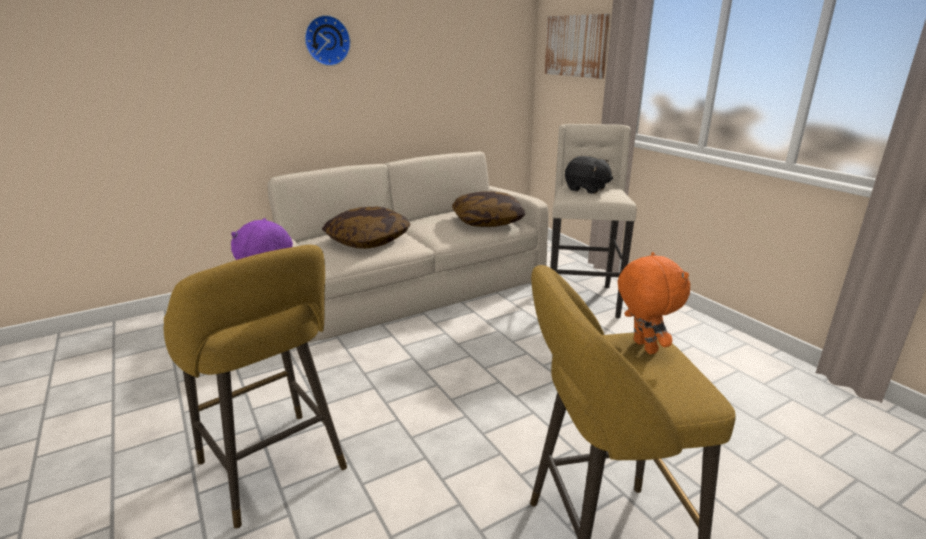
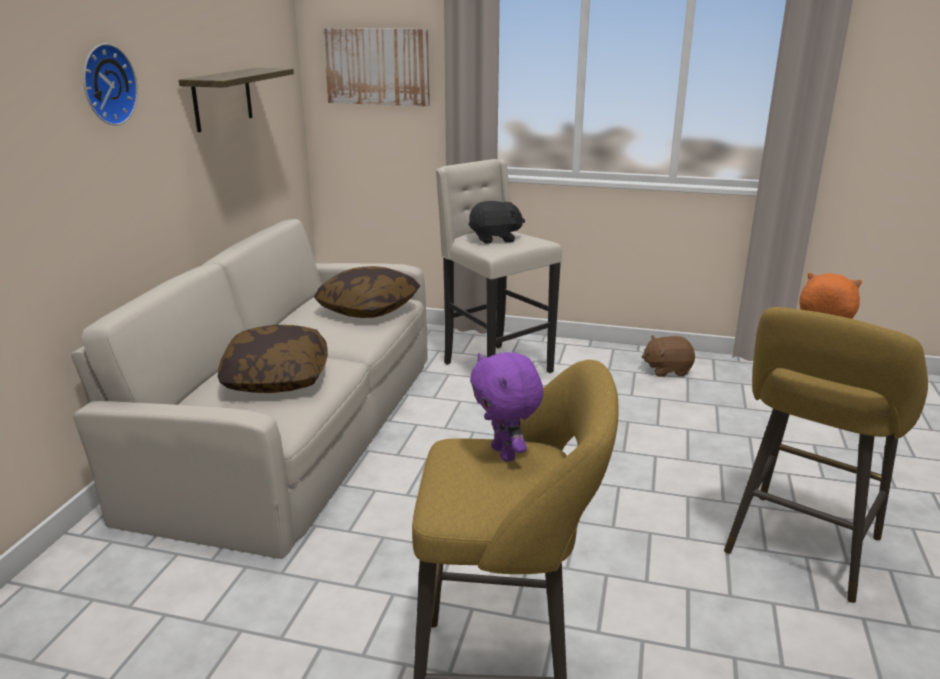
camera: 45 degrees left, 0 degrees up
none -> shelf [179,68,294,132]
none -> brown plush toy [642,335,695,377]

